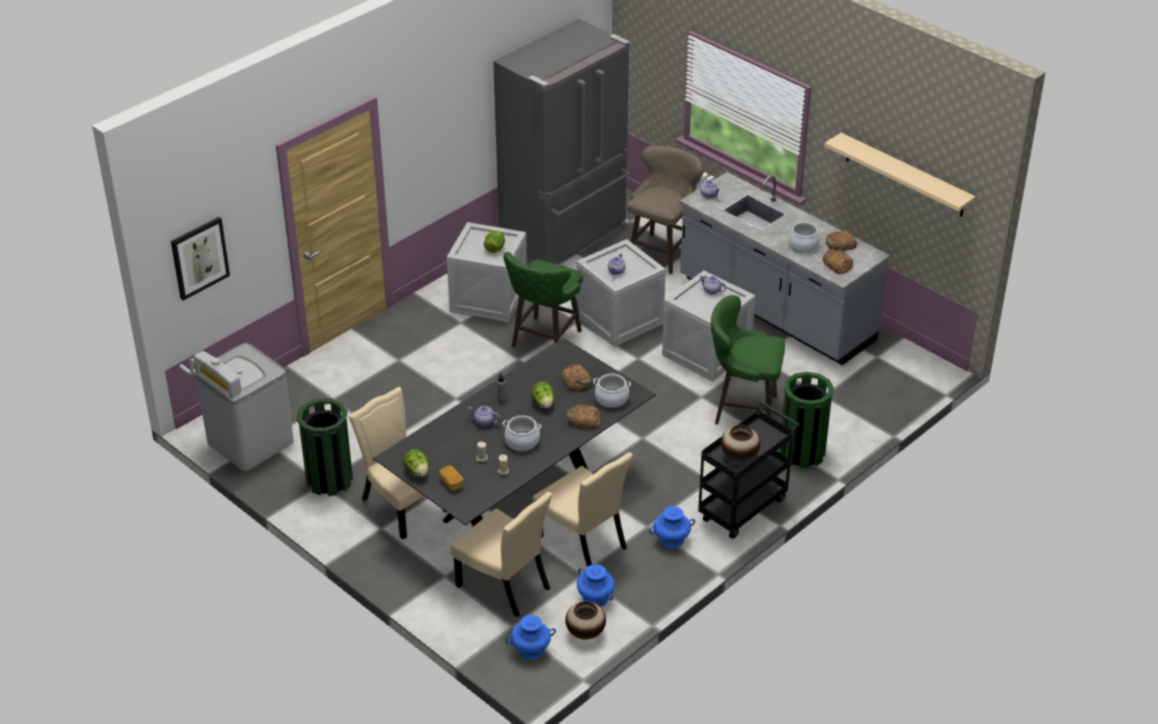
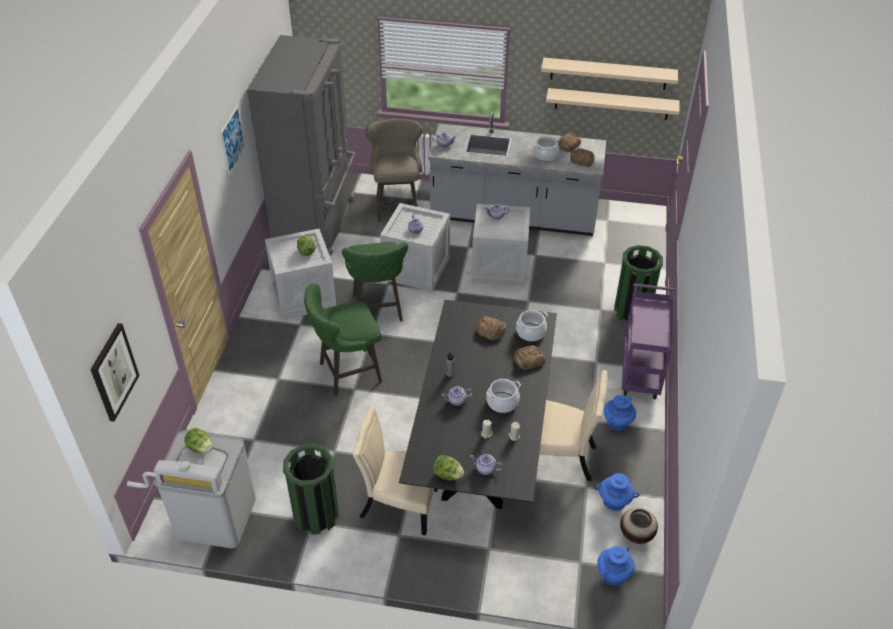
camera: 35 degrees left, 5 degrees up
bread [439,465,464,491] -> teapot [470,454,503,475]
beige chair [451,492,552,617] -> none
lettuce [531,382,554,409] -> lettuce moved to [184,428,212,454]
black cart [698,402,800,539] -> purple cart [622,283,674,399]
green stool [711,295,785,424] -> green stool moved to [304,283,382,396]
vase [721,425,760,462] -> none
none -> picture [220,105,246,175]
none -> beige shelf [546,88,680,120]

